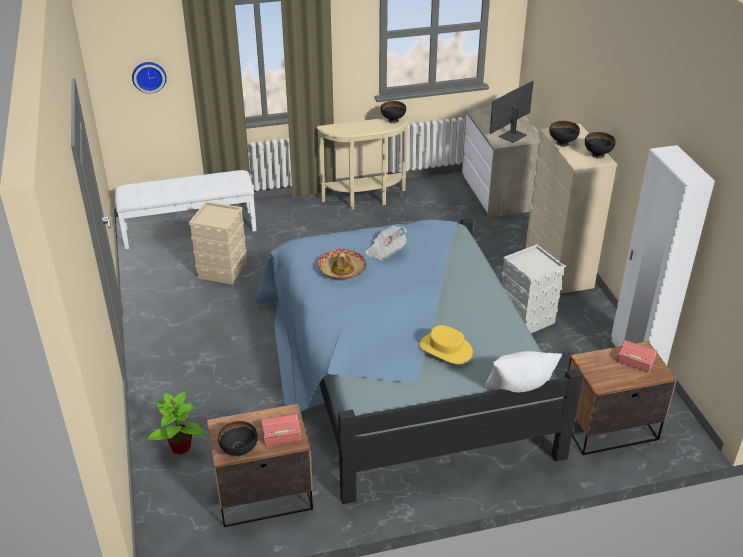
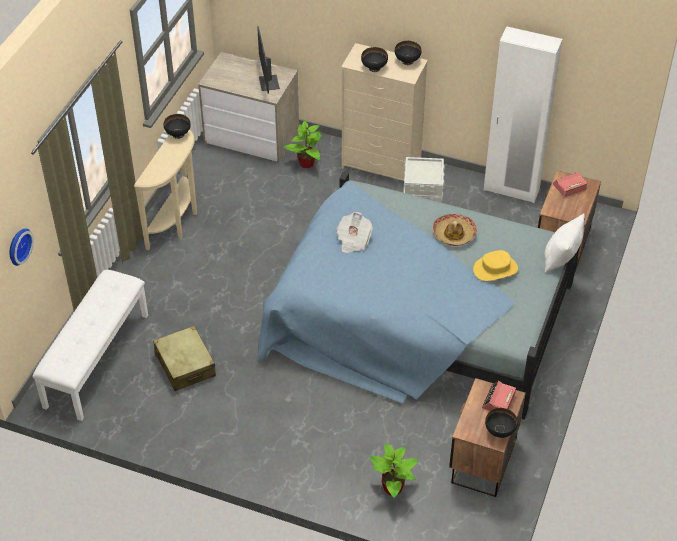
camera: 55 degrees left, 10 degrees up
beige storage box [189,201,247,285] -> beige suitcase [153,326,216,391]
hat [318,249,367,280] -> hat moved to [433,214,477,246]
none -> potted plant [283,120,323,168]

